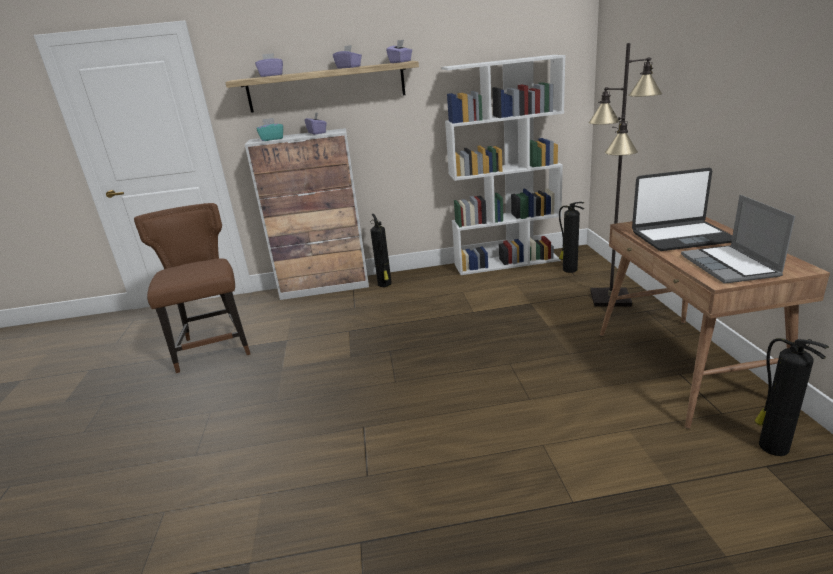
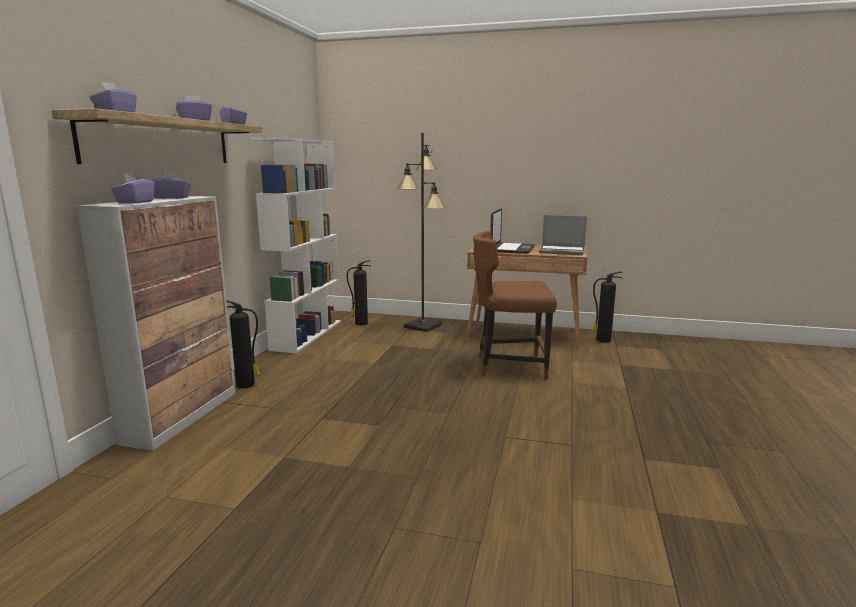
camera: 70 degrees left, 10 degrees down
brown chair [134,203,250,373] -> brown chair moved to [473,231,557,379]
turquoise tissue box [257,118,283,141] -> purple tissue box [111,172,155,204]

